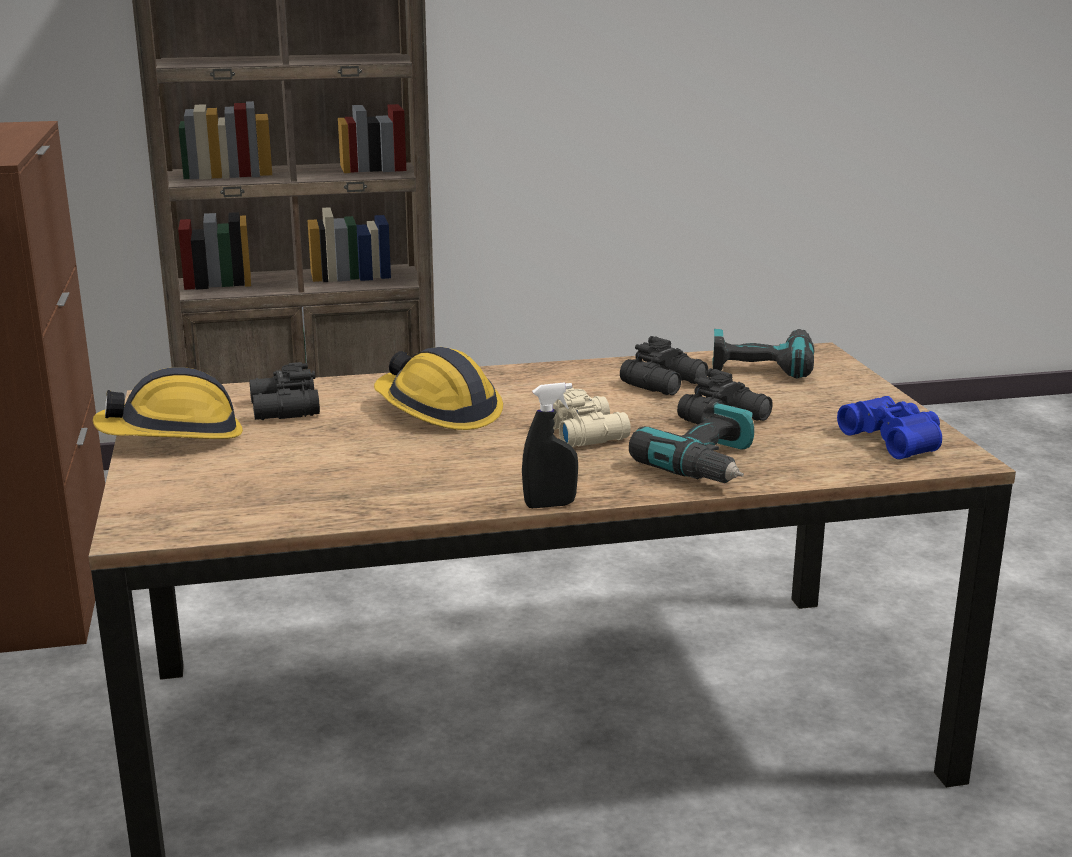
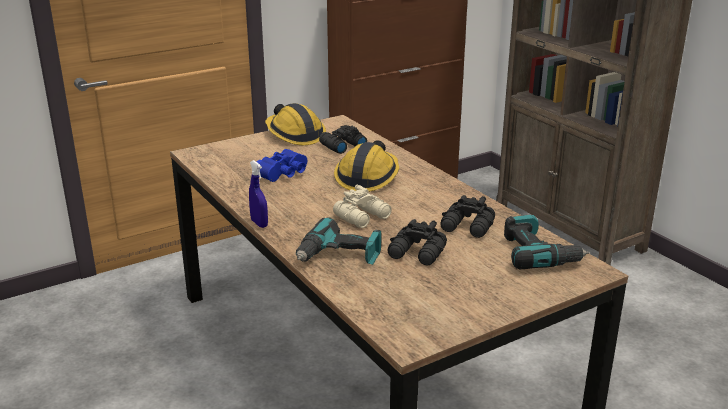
camera: 70 degrees right, 5 degrees up
black spray bottle [522,383,578,508] -> blue spray bottle [249,160,268,228]
blue binoculars [837,396,942,459] -> blue binoculars moved to [256,149,307,182]

